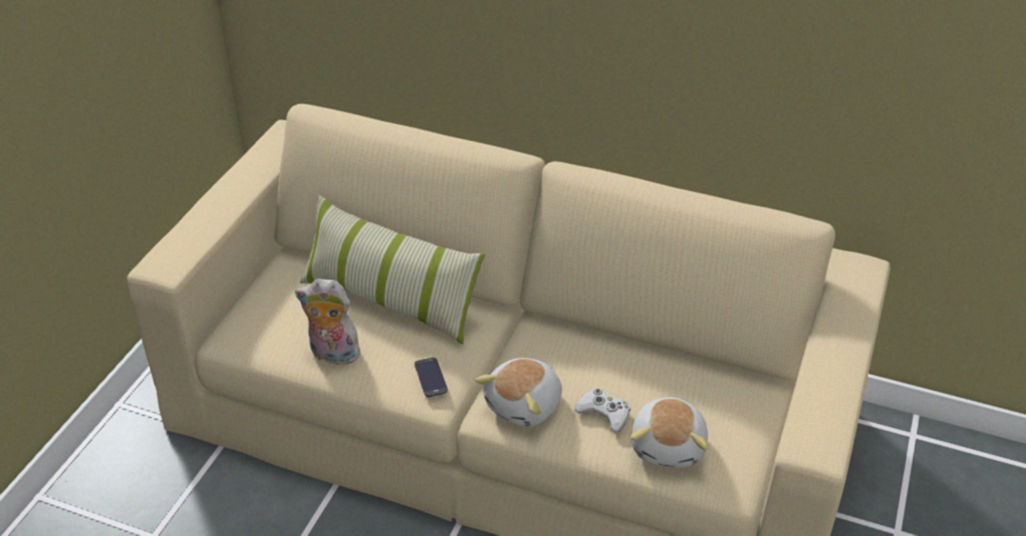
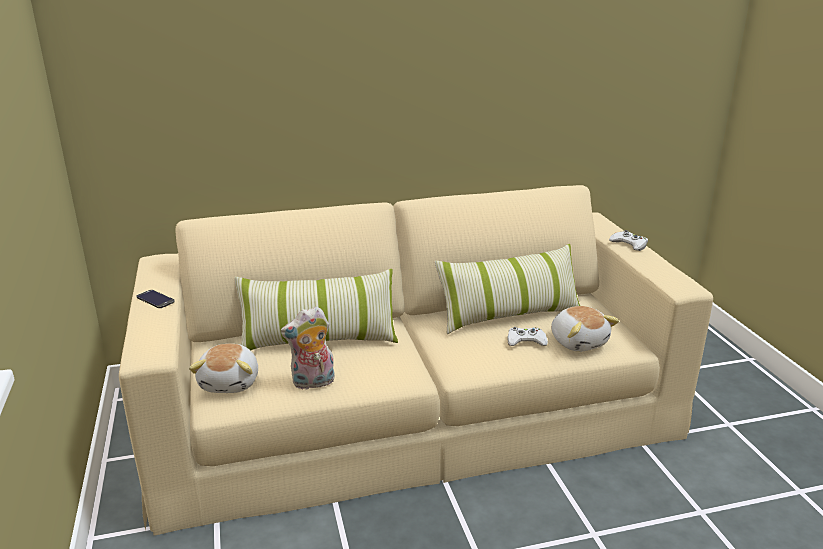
camera: 35 degrees left, 15 degrees down
phone [414,357,448,397] -> phone moved to [137,290,175,308]
plush toy [475,358,562,427] -> plush toy moved to [189,343,258,393]
none -> pillow [435,244,580,334]
none -> white game controller [609,230,648,251]

